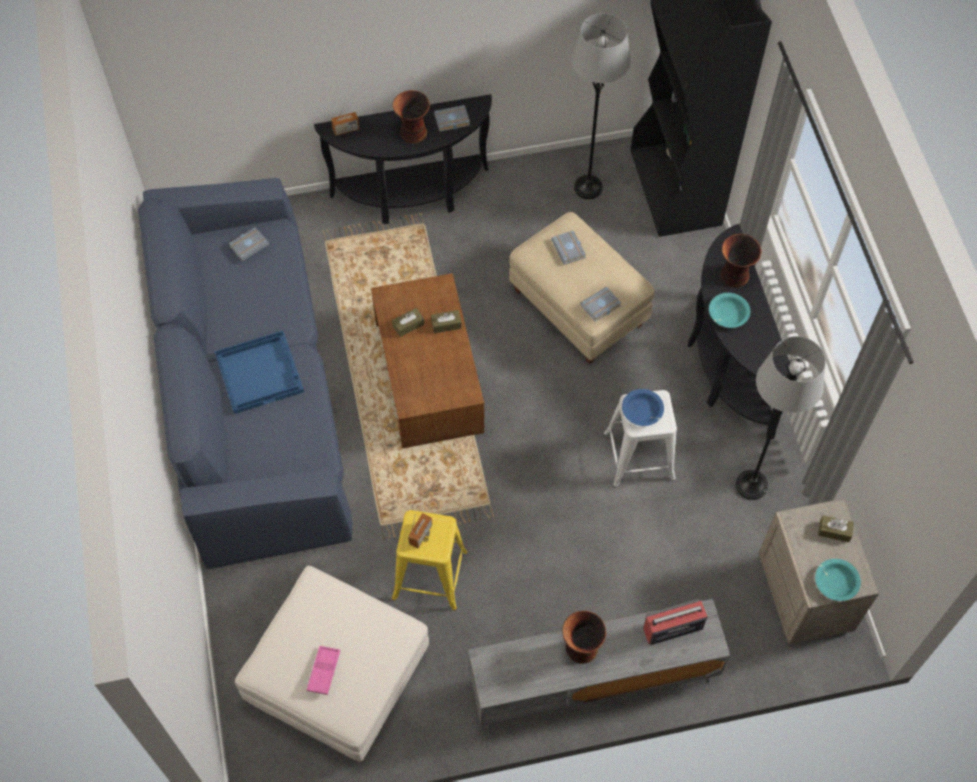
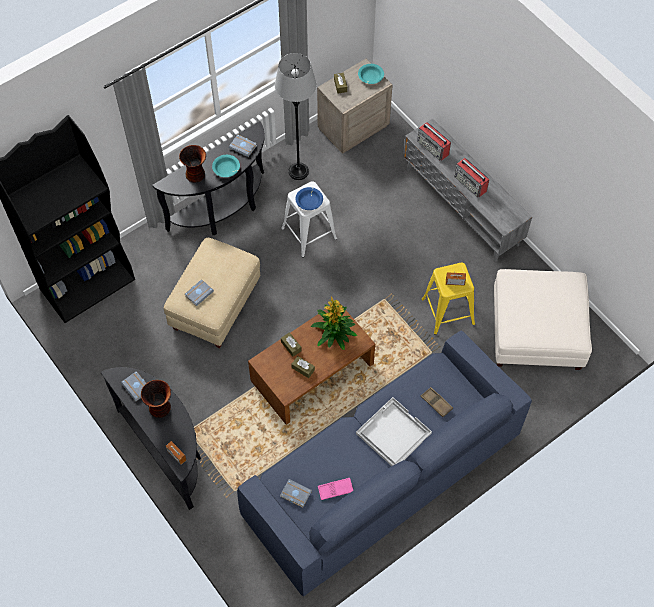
camera: 115 degrees left, 0 degrees up
blue tray [214,331,304,414] -> white tray [356,397,432,466]
pink tray [307,646,340,695] -> pink tray moved to [318,478,353,500]
vase [562,611,606,664] -> radio [455,158,489,197]
grey floor lamp [571,13,631,199] -> none
grey book [580,287,621,322] -> grey book moved to [229,135,257,157]
none -> potted plant [311,297,357,350]
none -> brown tray [421,387,453,417]

